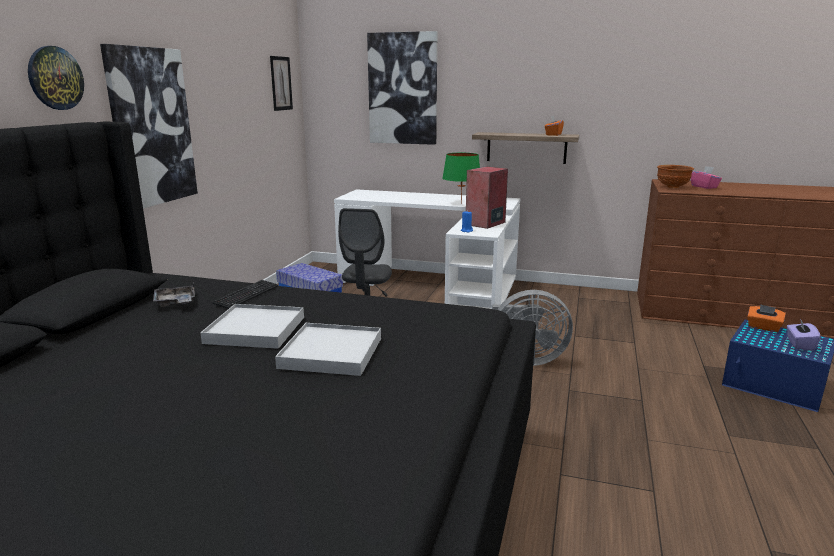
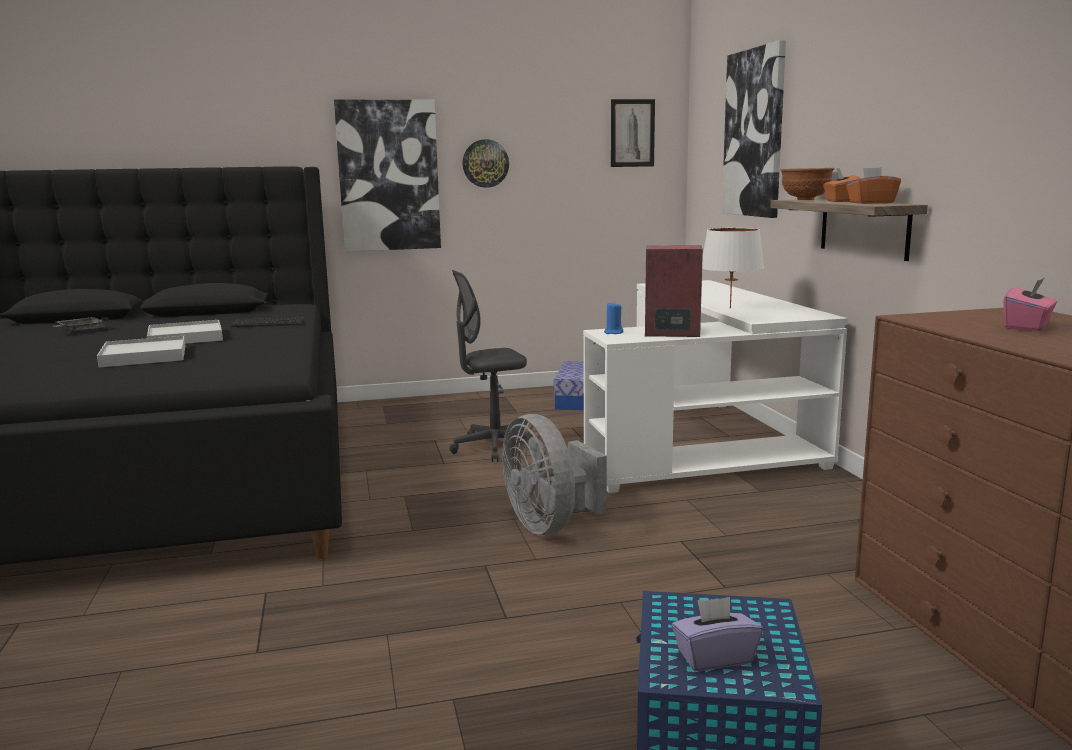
camera: 60 degrees right, 5 degrees down
wall clock [28,46,84,110] -> wall clock moved to [462,139,509,188]
grey tray [153,283,195,307] -> grey tray moved to [55,317,109,331]
green table lamp [442,153,480,204] -> white table lamp [702,228,764,309]
brown bowl [657,165,694,188] -> brown bowl moved to [781,168,834,200]
orange tissue box [747,304,786,332] -> orange tissue box moved to [823,168,861,202]

